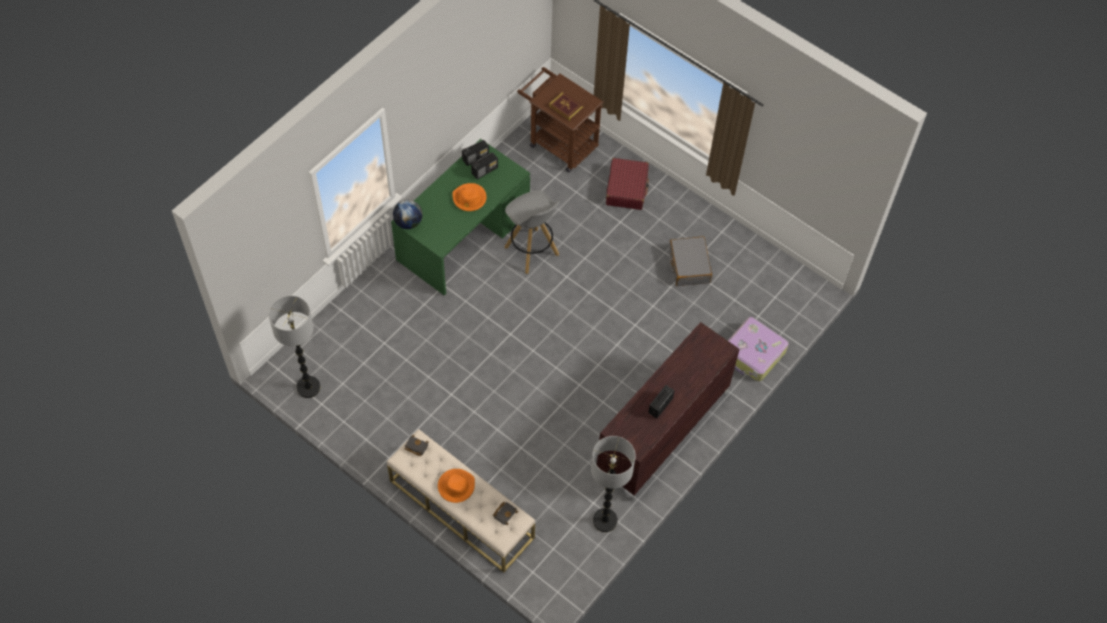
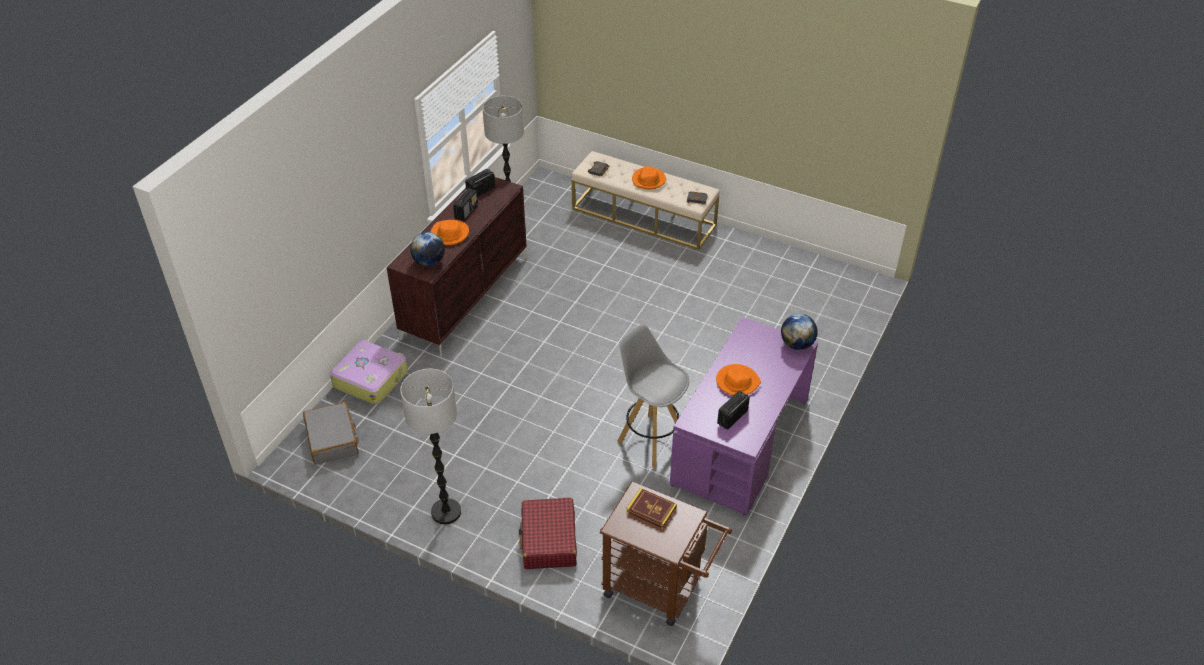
camera: 170 degrees right, 15 degrees down
floor lamp [269,296,321,398] -> floor lamp moved to [400,369,461,524]
green desk [391,139,530,295] -> purple desk [670,317,818,515]
radio [462,140,489,166] -> radio moved to [465,169,495,197]
grey suitcase [669,237,712,286] -> grey suitcase moved to [303,402,358,465]
none -> globe [410,232,445,266]
none -> orange hat [431,220,469,245]

